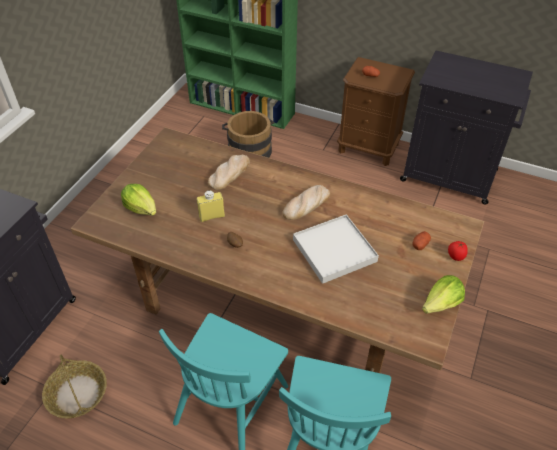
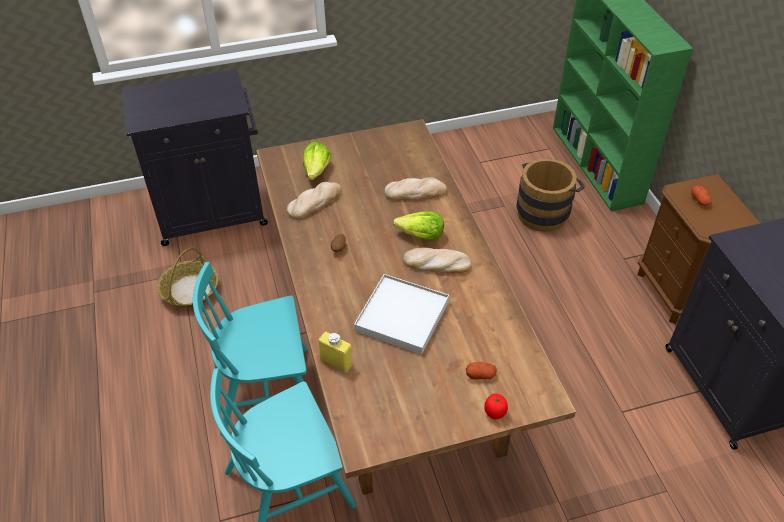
camera: 50 degrees right, 0 degrees up
yellow bottle [197,190,225,222] -> yellow bottle moved to [318,332,353,373]
lettuce [422,275,465,313] -> lettuce moved to [393,211,444,240]
none -> bread [287,182,342,219]

